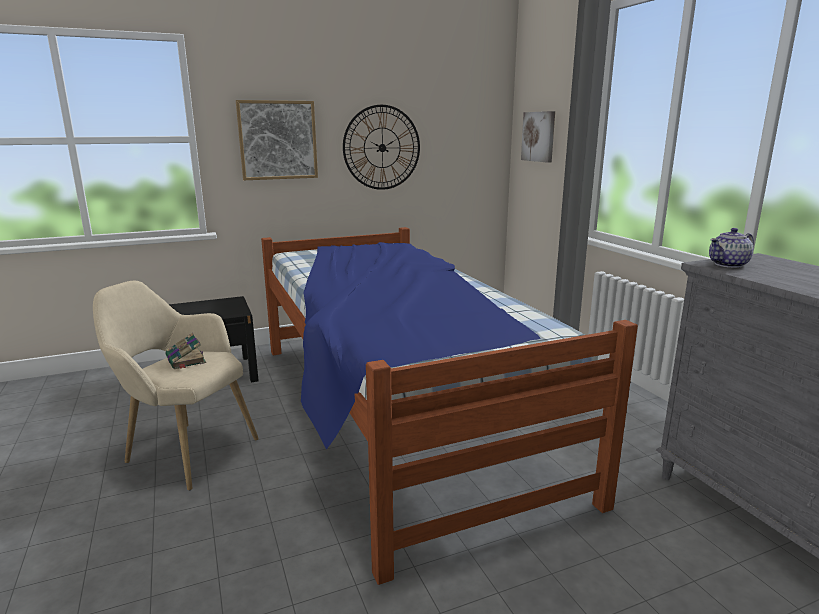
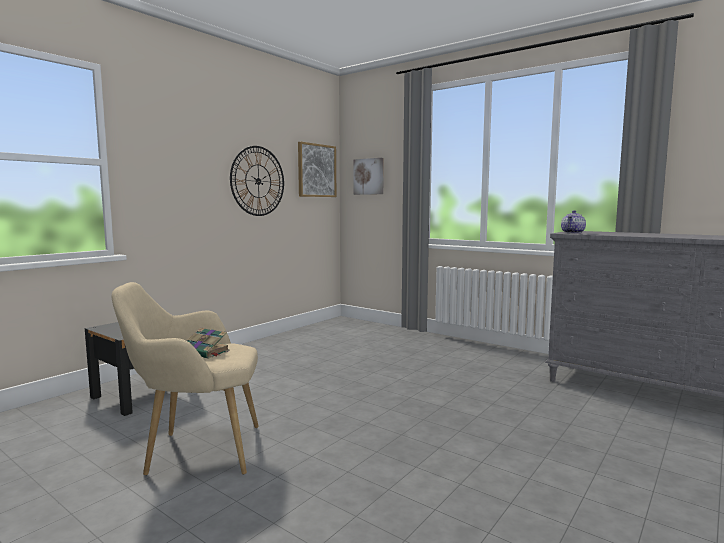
camera: 30 degrees left, 10 degrees down
picture [236,100,318,180] -> picture moved to [298,141,336,197]
bed [261,227,638,585] -> none

